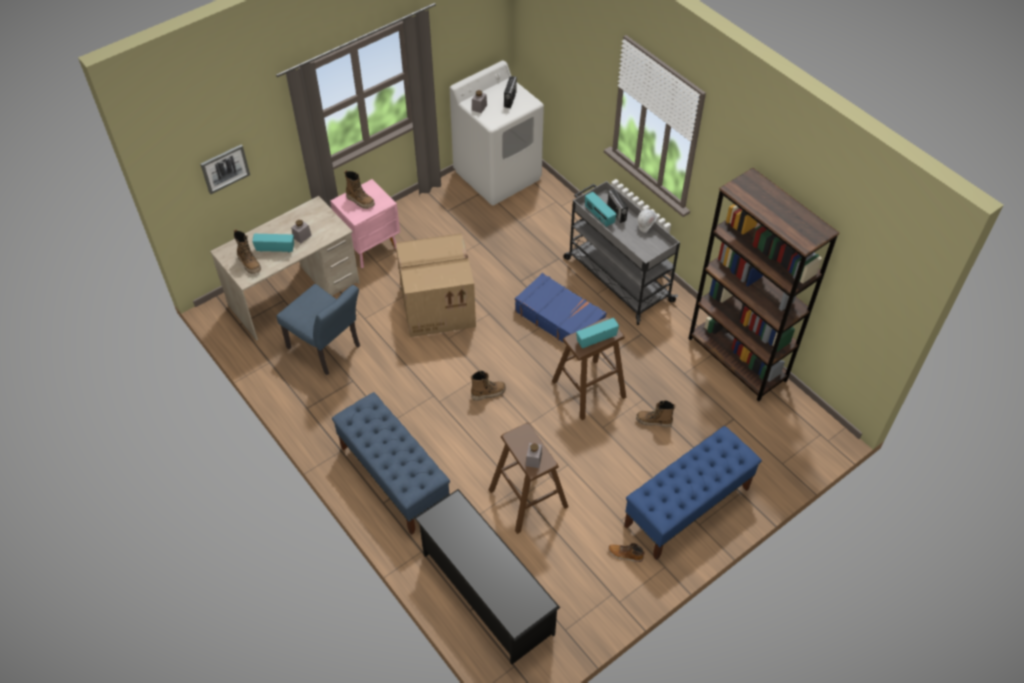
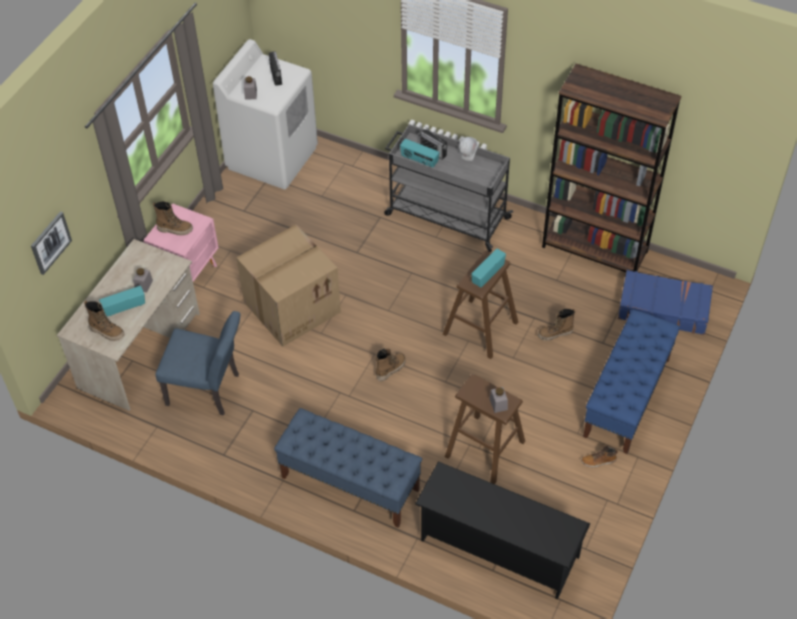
camera: 25 degrees left, 0 degrees up
blue suitcase [515,273,607,343] -> blue suitcase moved to [618,270,713,335]

